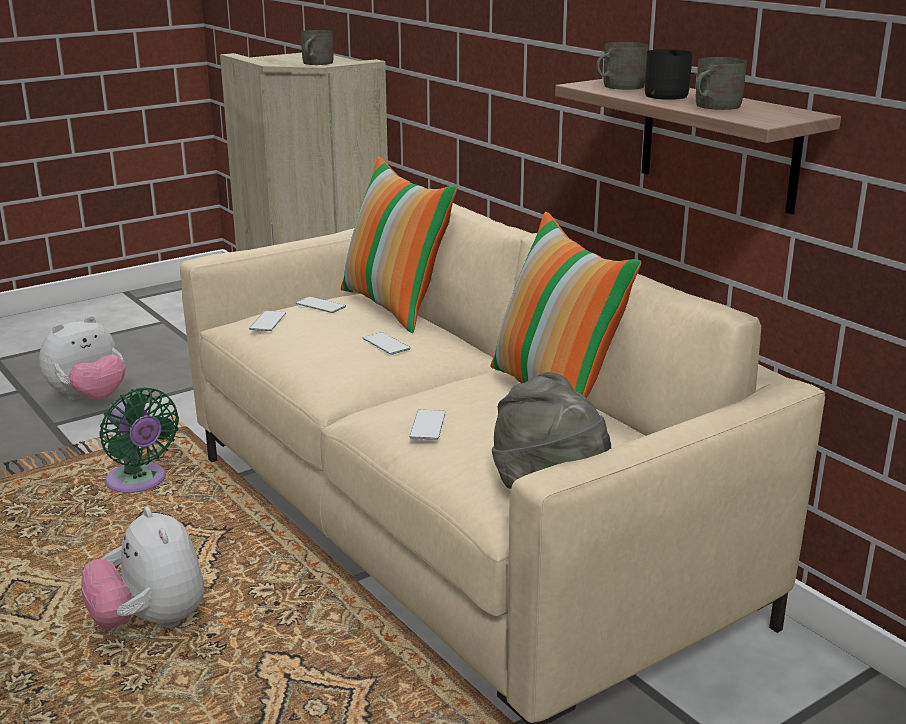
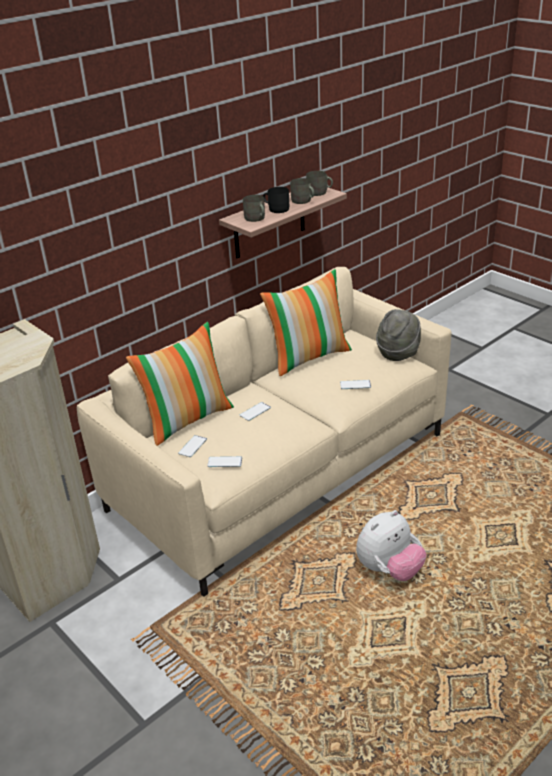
camera: 95 degrees left, 10 degrees up
plush toy [39,316,125,400] -> none
green fan [99,387,179,493] -> none
grey mug [301,30,334,65] -> grey mug moved to [306,171,333,196]

